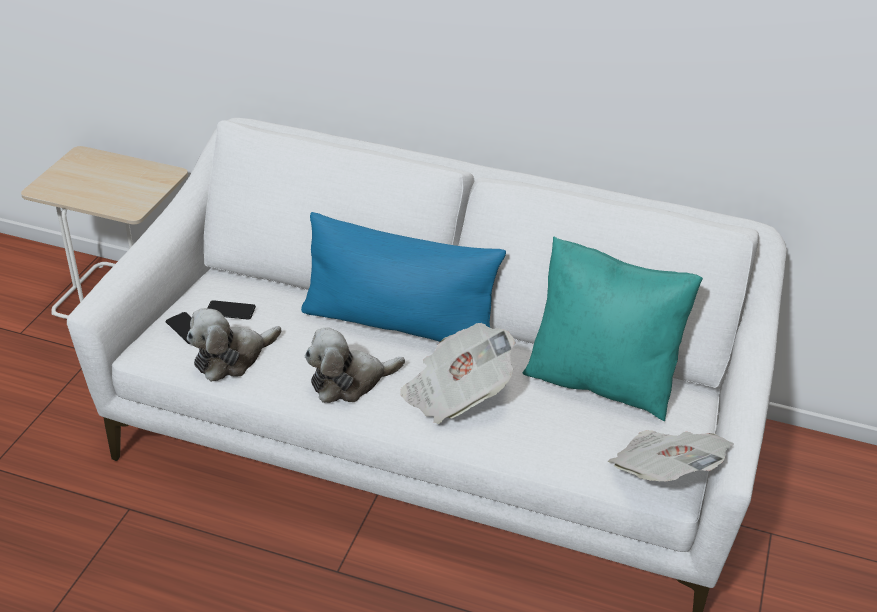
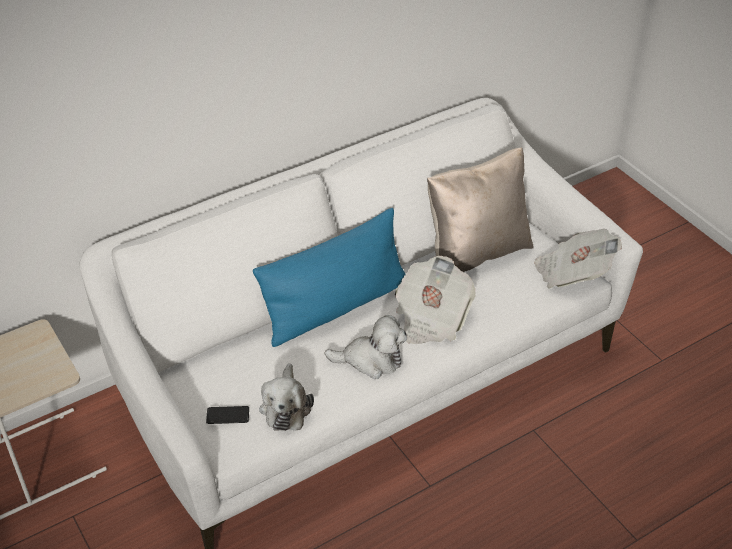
camera: 50 degrees left, 5 degrees up
phone [208,300,256,320] -> none
plush toy [305,328,405,403] -> plush toy turned 105 degrees counterclockwise [324,315,407,379]
turquoise pillow [523,237,703,421] -> beige pillow [427,147,534,272]

